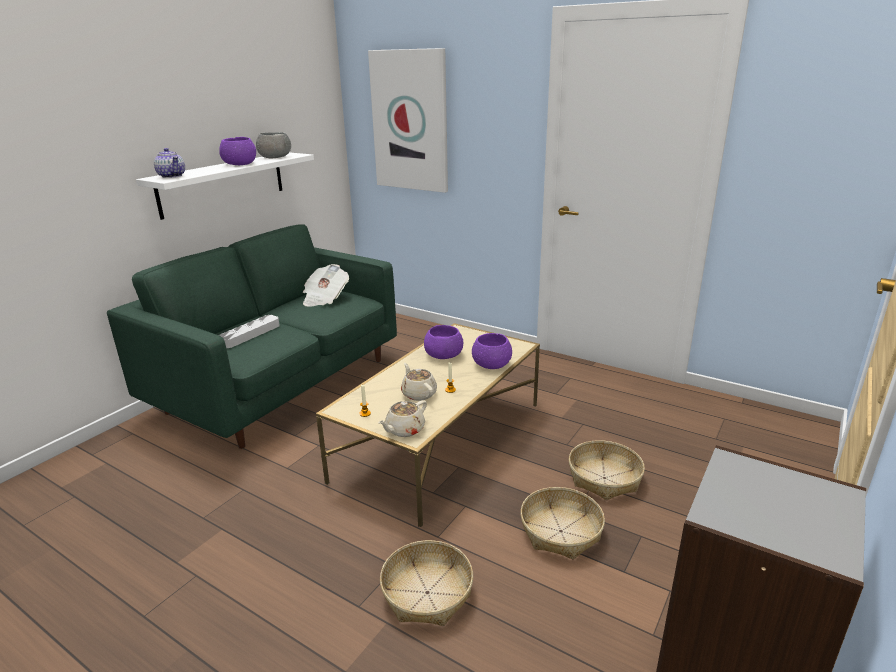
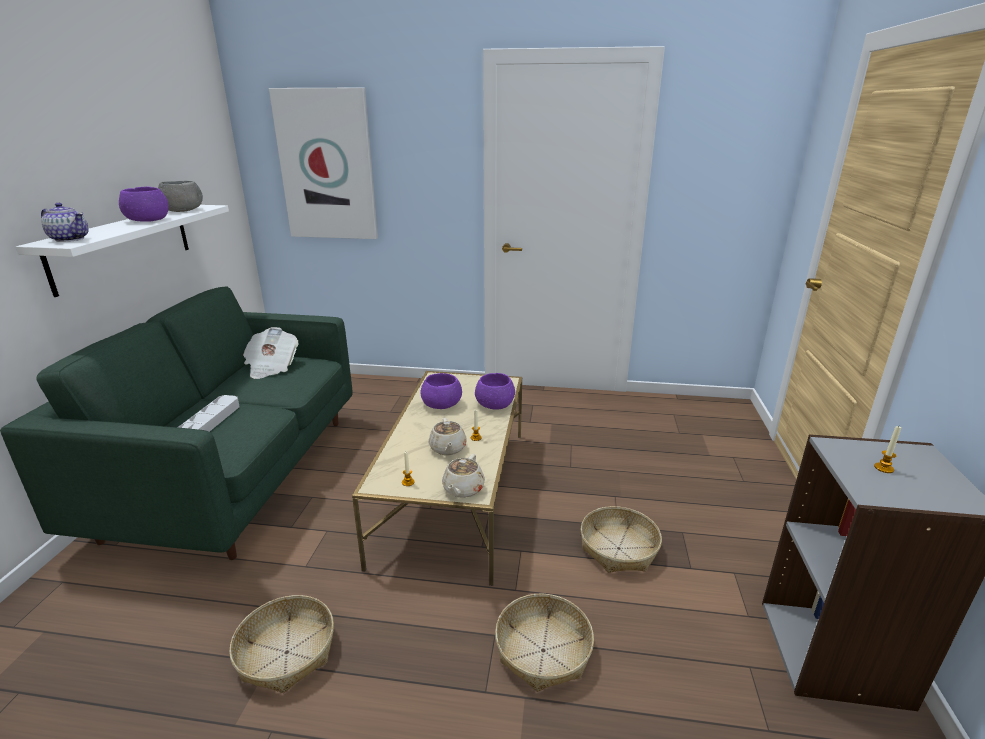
camera: 25 degrees left, 0 degrees up
beige teapot [401,363,437,401] -> beige teapot turned 135 degrees counterclockwise [429,418,467,455]
basket [569,440,645,500] -> basket moved to [229,595,334,693]
none -> candle [874,426,901,473]

